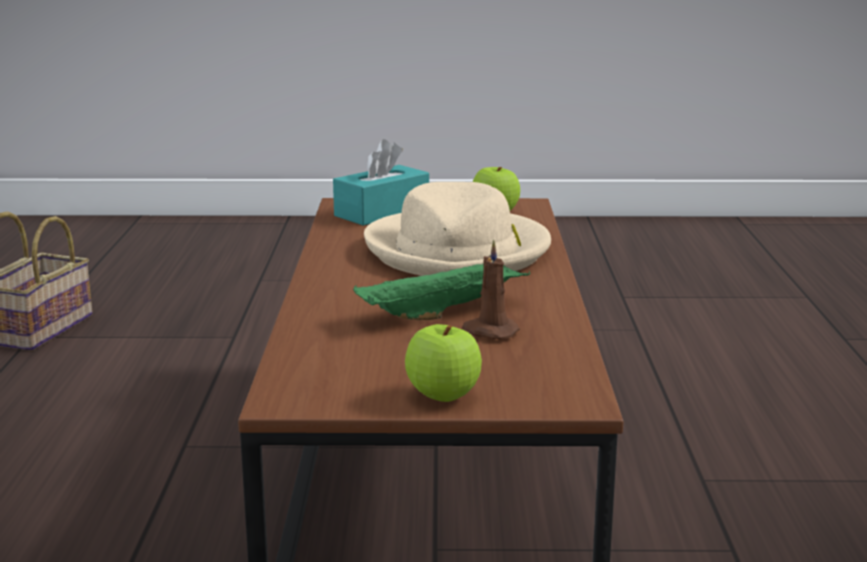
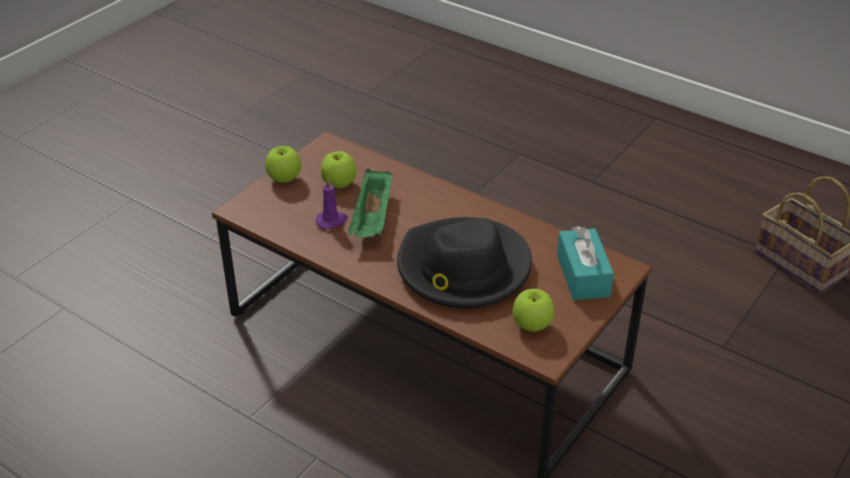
camera: 125 degrees right, 20 degrees up
beige hat [364,182,551,276] -> black hat [397,217,532,309]
brown candle [462,239,520,339] -> purple candle [315,178,348,229]
none -> apple [321,151,356,189]

